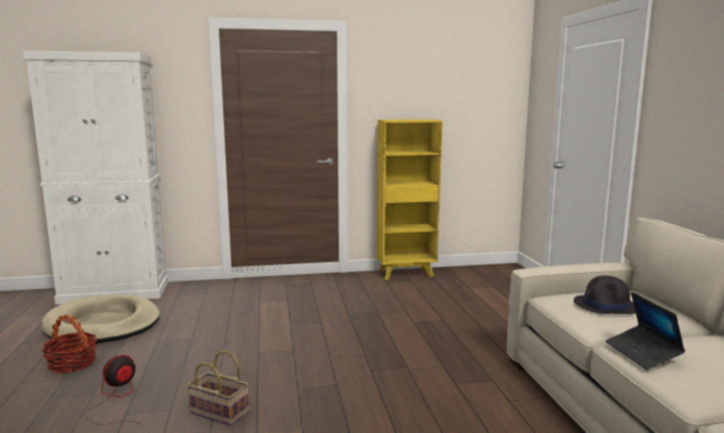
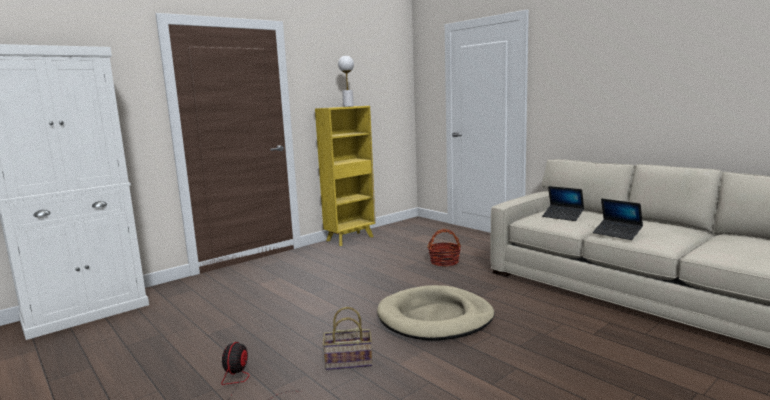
camera: 30 degrees left, 0 degrees up
beige dog bed [41,294,160,344] -> beige dog bed moved to [377,285,495,341]
basket [42,315,97,373] -> basket moved to [427,229,461,266]
black hat [574,276,636,314] -> laptop [542,186,584,221]
none -> white table lamp [338,56,354,107]

